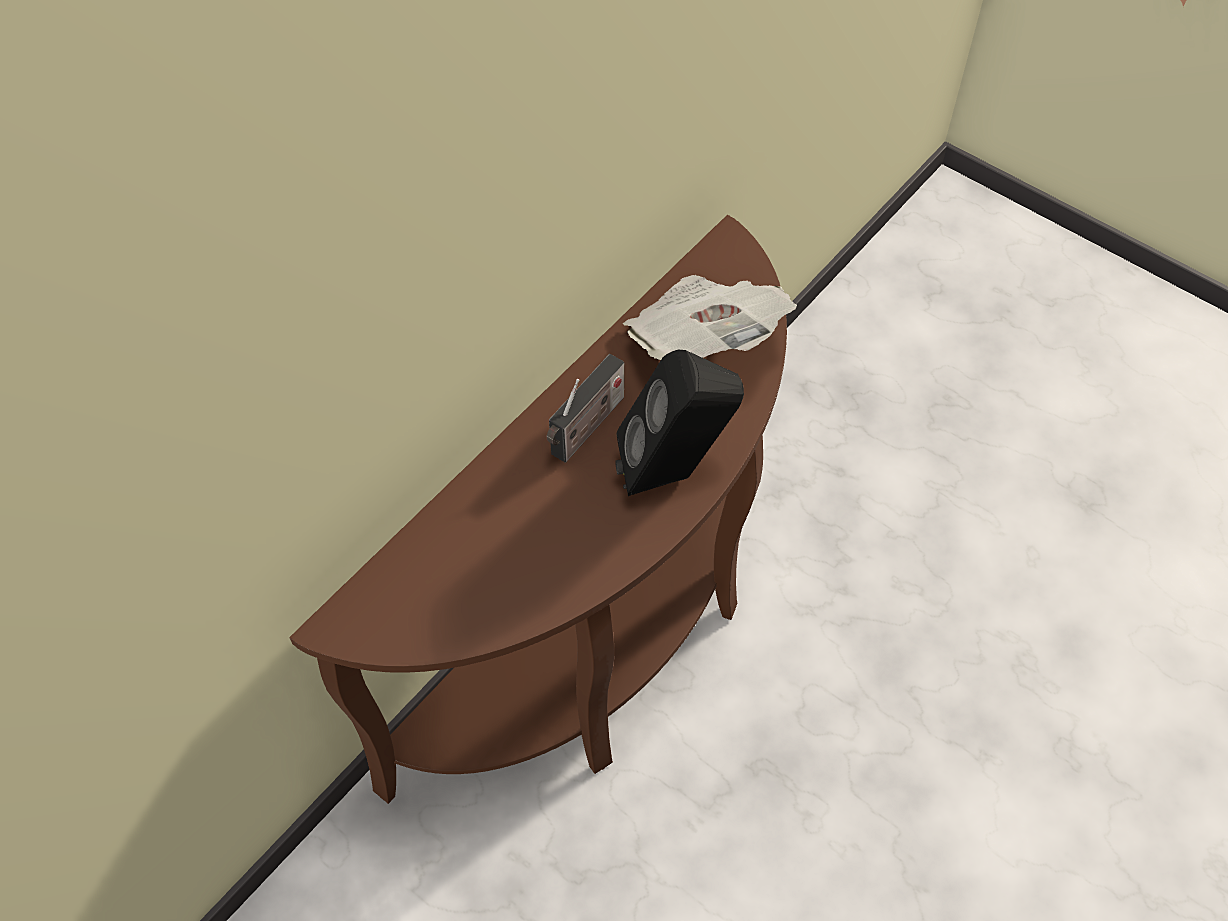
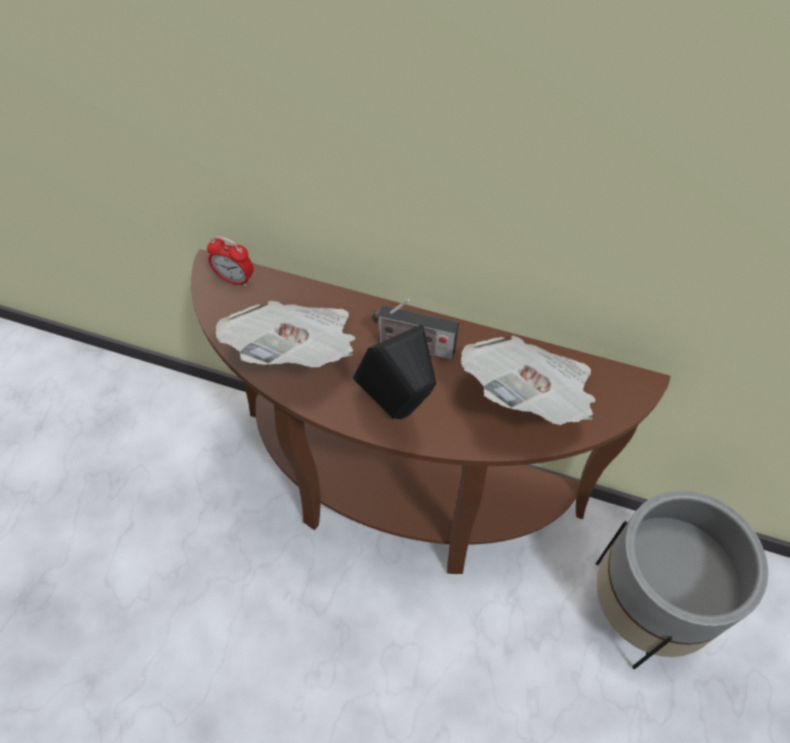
camera: 70 degrees right, 0 degrees up
none -> alarm clock [207,236,254,287]
none -> newspaper [216,301,355,367]
none -> grey planter [596,490,768,669]

